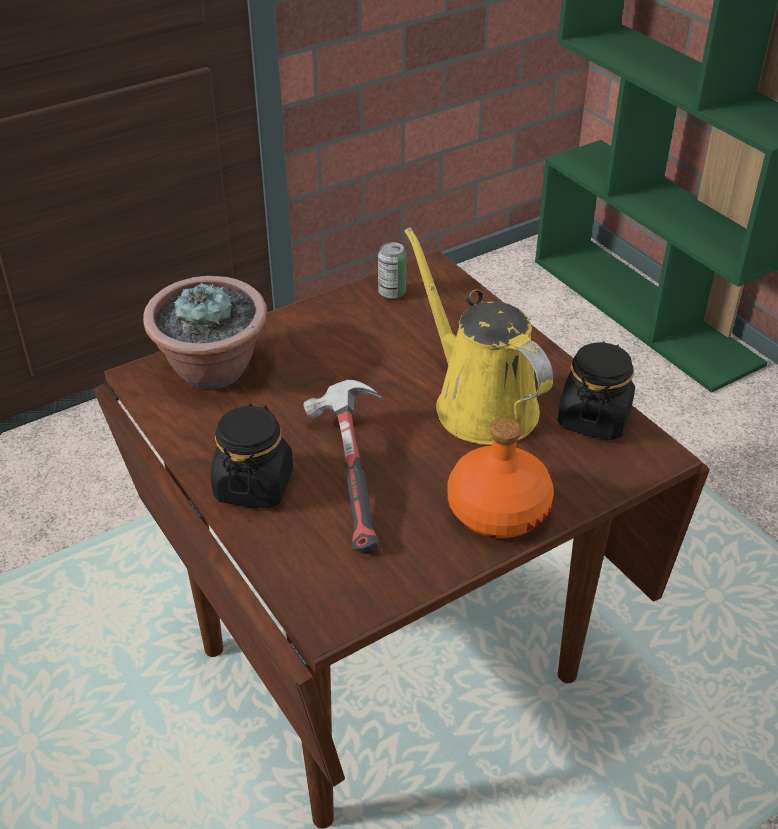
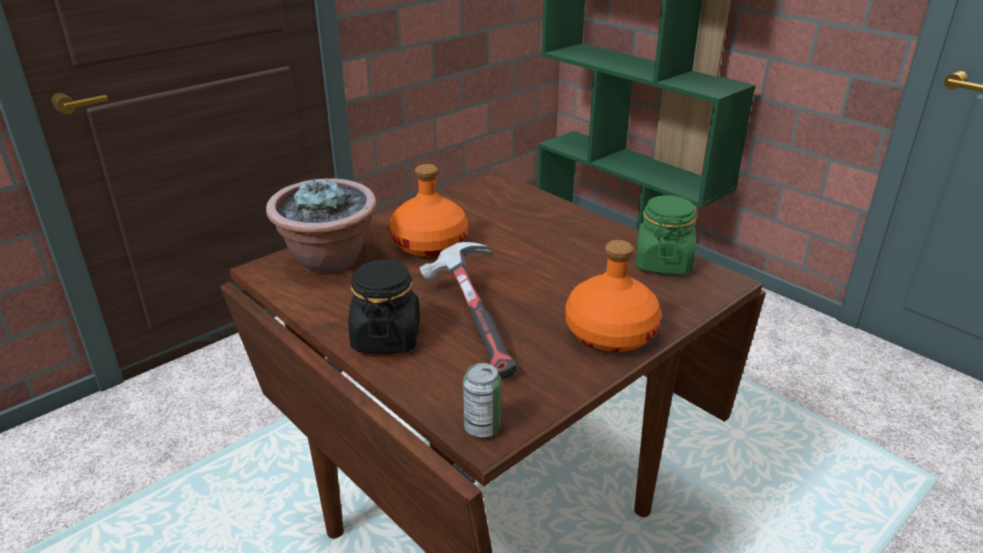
camera: 10 degrees left, 10 degrees down
can [378,242,406,299] -> can moved to [463,363,501,438]
yellow watering can [405,227,553,445] -> none
black jar [558,341,635,440] -> green jar [636,195,697,275]
none -> orange bottle [390,164,468,257]

